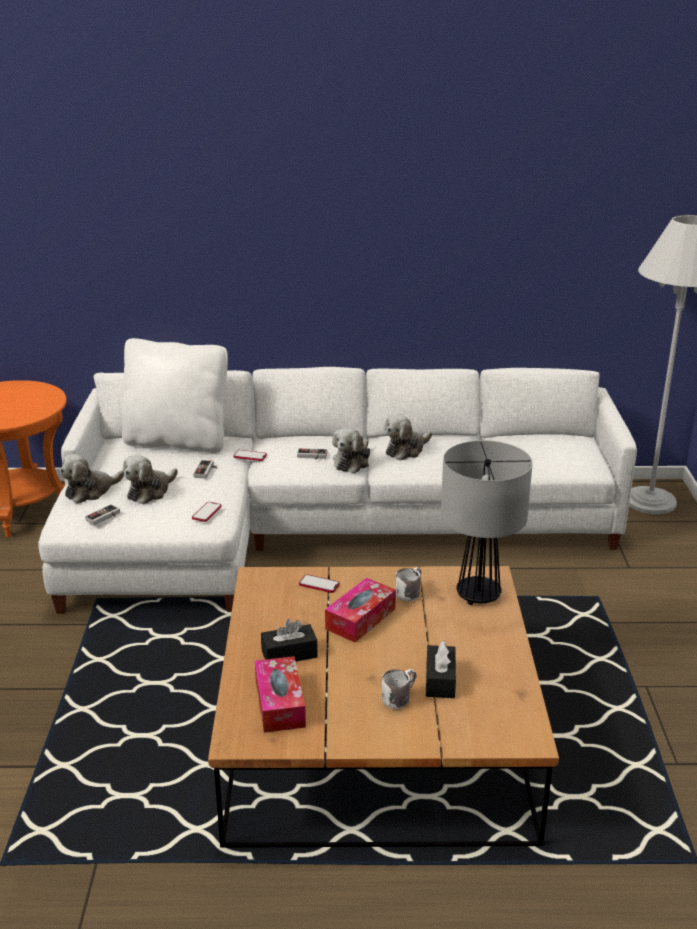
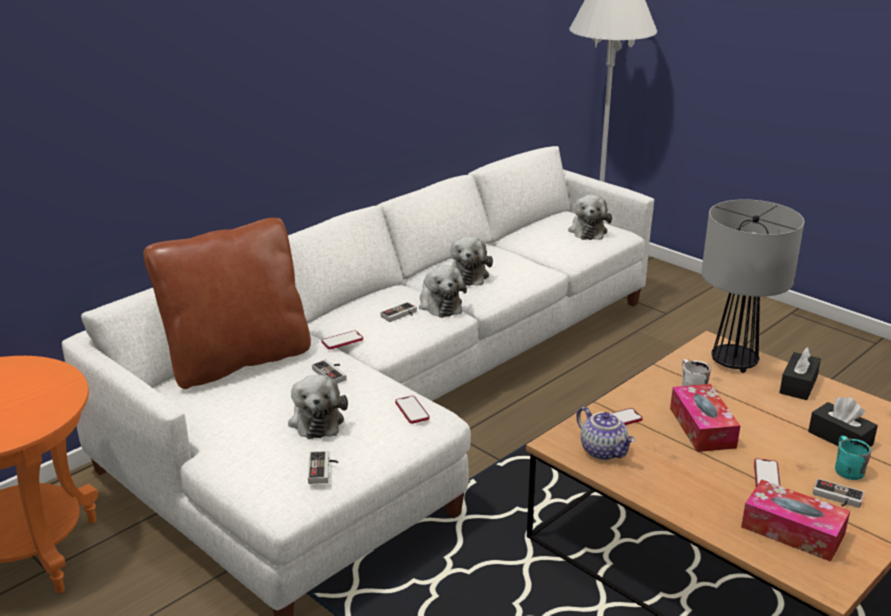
camera: 45 degrees left, 0 degrees up
plush toy [60,454,124,503] -> plush toy moved to [568,195,612,240]
white pillow [122,338,228,453] -> brown pillow [143,218,311,389]
black tissue box [261,619,318,661] -> black tissue box moved to [779,347,821,400]
white mug [382,669,416,709] -> turquoise mug [835,436,871,480]
none -> teapot [576,407,635,460]
none -> phone [754,458,780,487]
none -> game controller [813,479,865,508]

